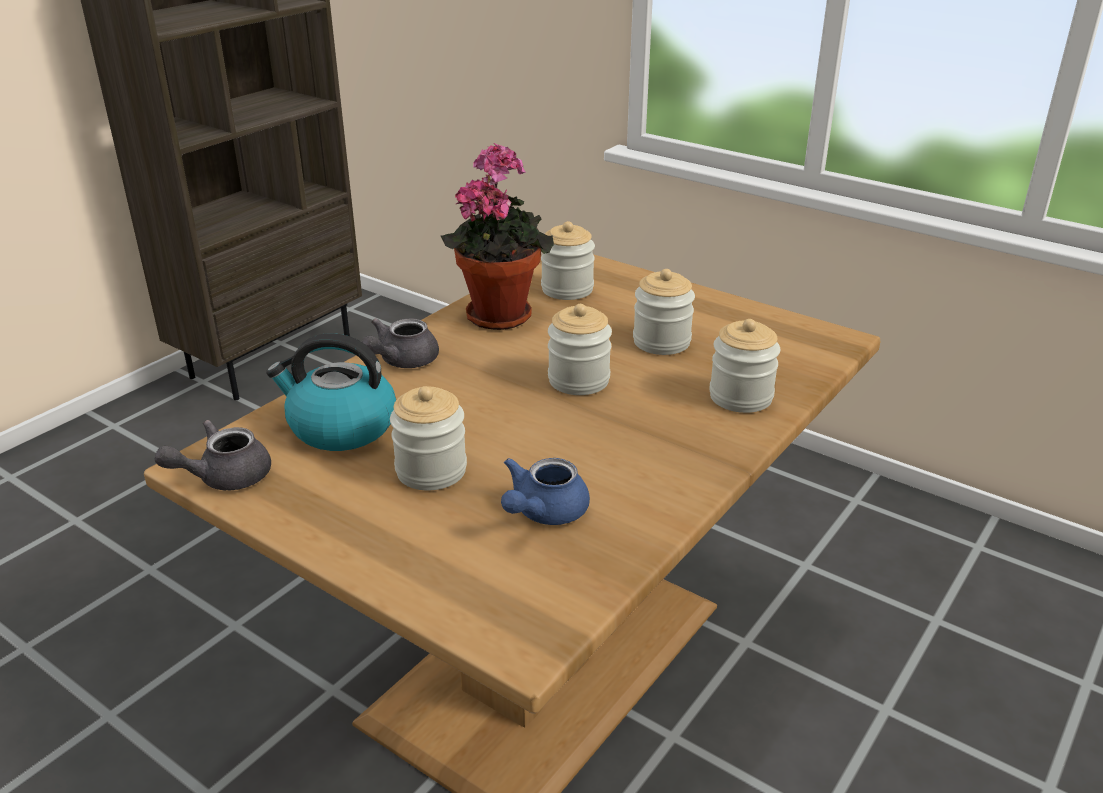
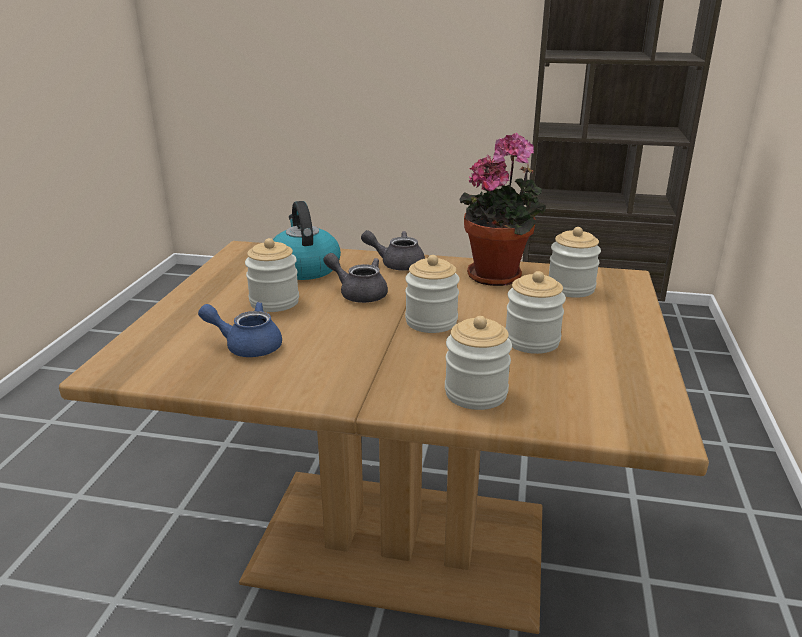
camera: 65 degrees right, 5 degrees down
grey teapot [154,420,271,490] -> grey teapot moved to [323,253,388,303]

